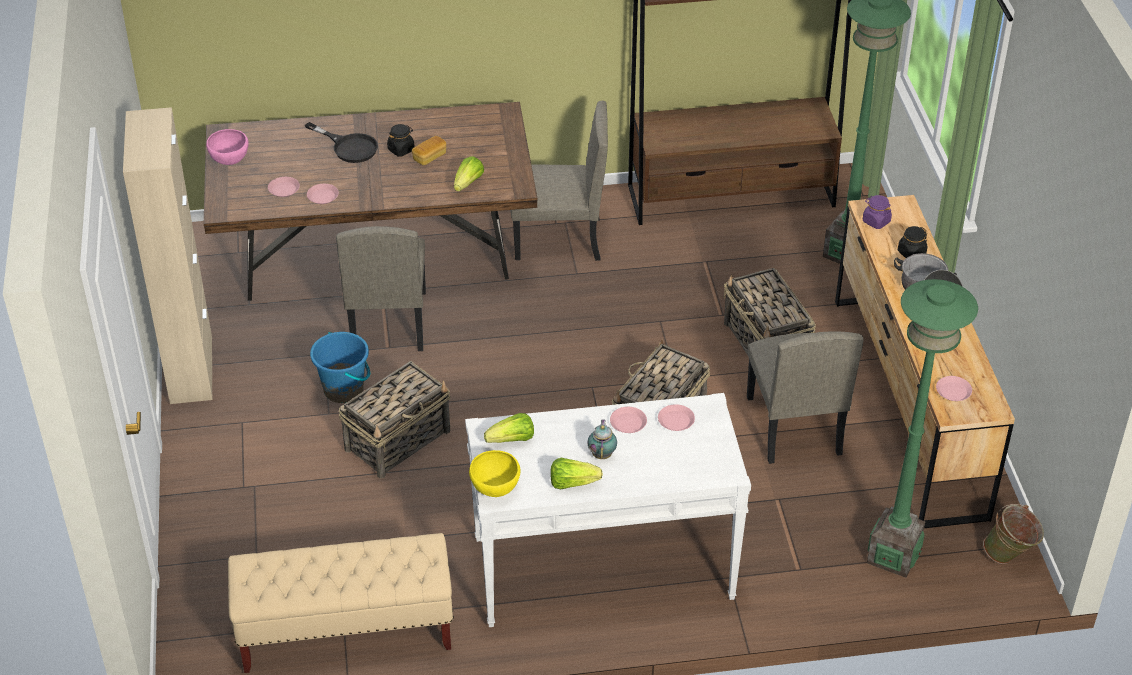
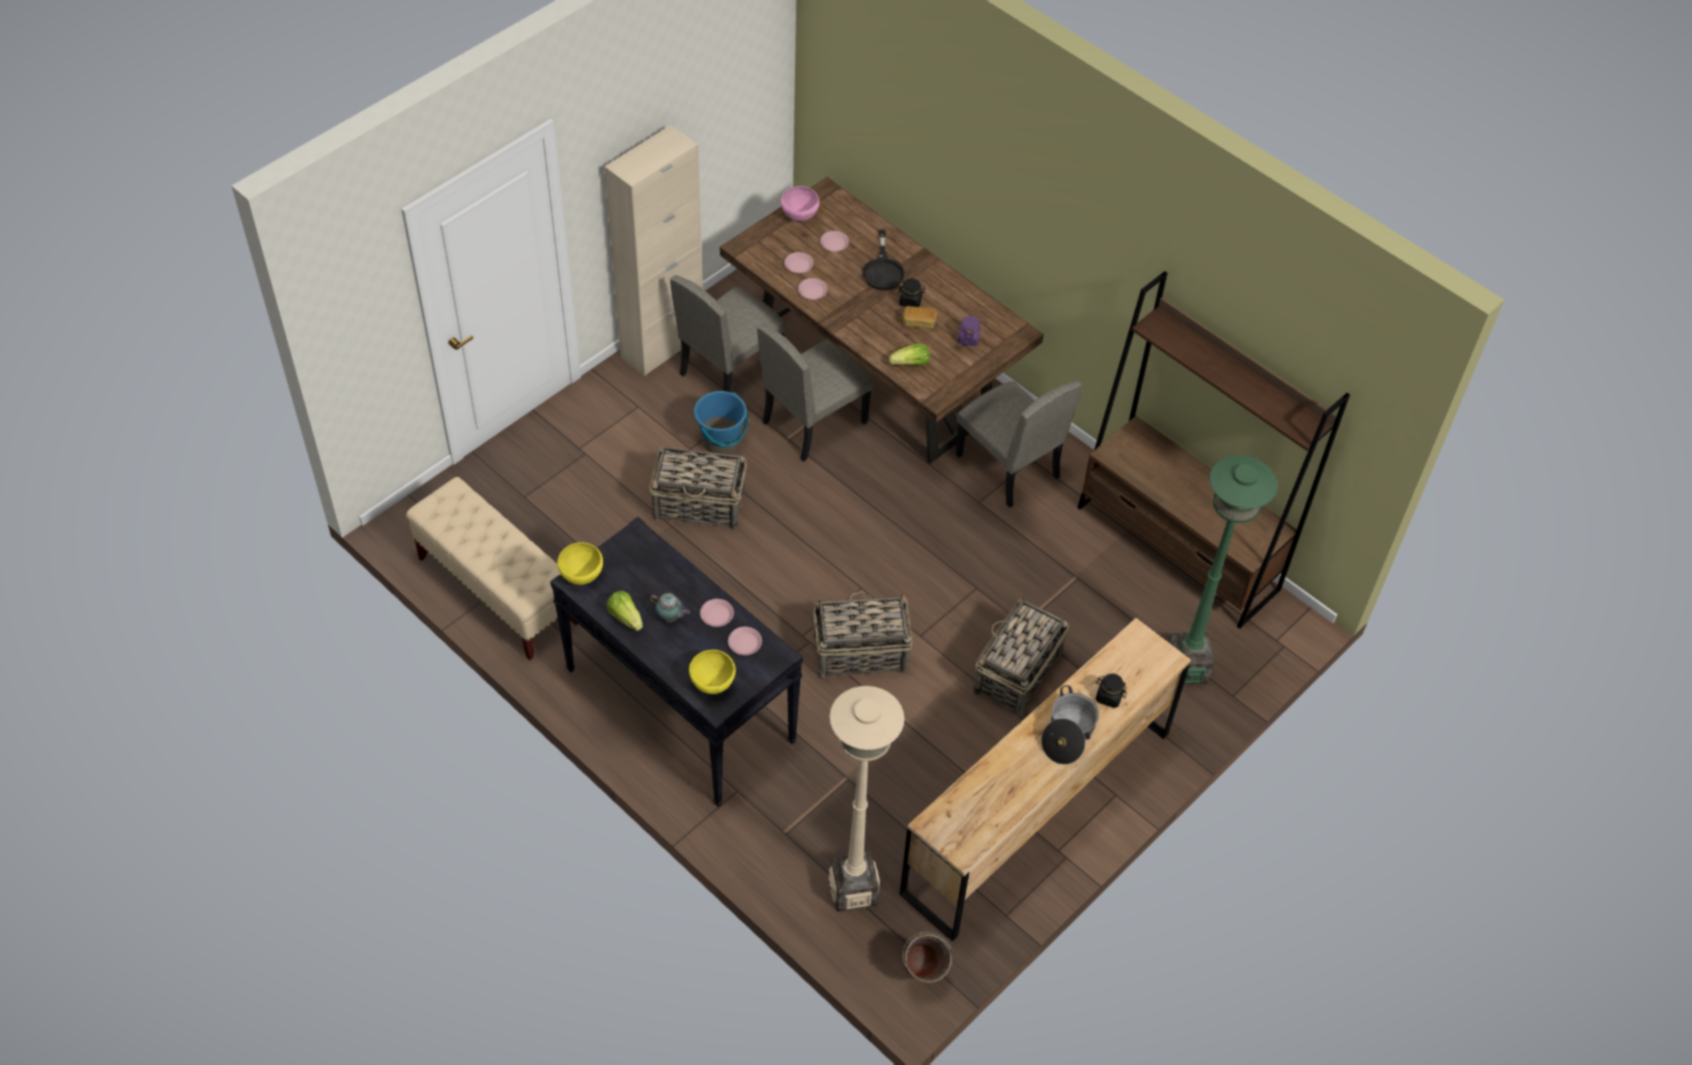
camera: 50 degrees right, 10 degrees up
white console table [465,393,751,627] -> black console table [550,517,803,807]
lettuce [484,413,534,443] -> none
teapot [587,419,617,459] -> teapot turned 60 degrees clockwise [650,593,690,622]
beige chair [747,331,864,464] -> beige chair moved to [670,275,786,392]
purple jar [863,195,892,229] -> purple jar moved to [958,315,981,346]
green floor lamp [867,279,978,578] -> beige floor lamp [829,686,905,912]
pink plate [936,376,972,401] -> pink plate moved to [820,231,849,252]
none -> yellow bowl [689,650,736,694]

